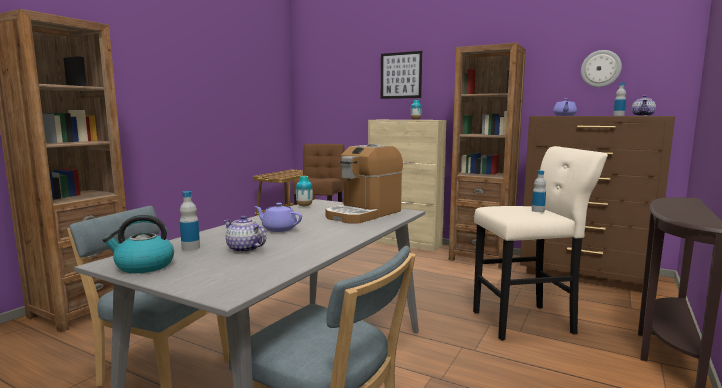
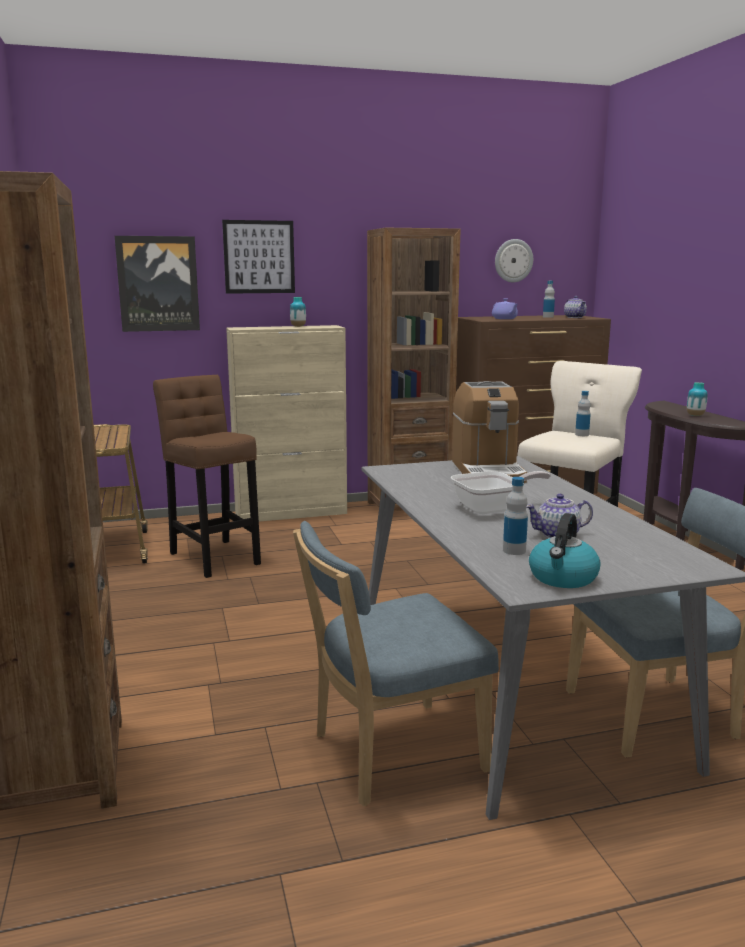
camera: 45 degrees left, 5 degrees up
purple teapot [254,203,302,232] -> frying pan [451,471,551,514]
vase [296,176,313,206] -> vase moved to [687,382,708,416]
none -> picture [115,236,200,332]

